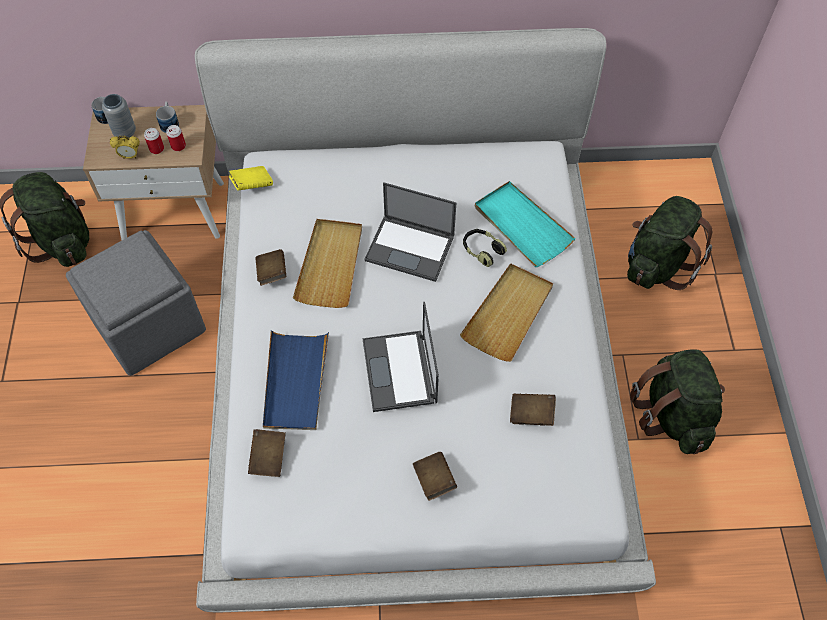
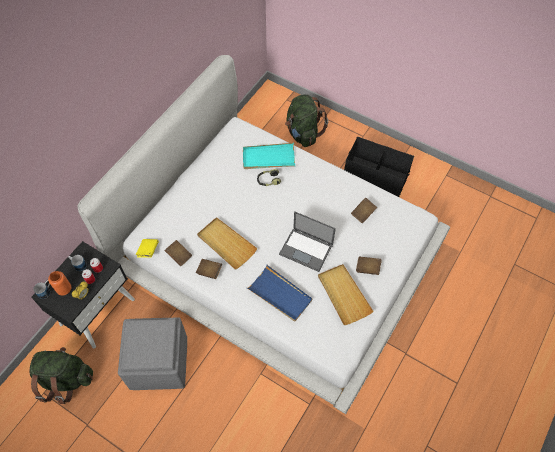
camera: 55 degrees left, 0 degrees up
beige nightstand [83,105,224,240] -> black nightstand [31,241,135,349]
grey vase [102,94,136,138] -> orange vase [48,271,71,296]
brown book [248,429,286,477] -> brown book moved to [165,240,192,266]
laptop [365,182,456,282] -> none
beige tray [460,263,553,362] -> beige tray moved to [318,264,374,325]
green backpack [630,350,725,454] -> black storage box [344,136,414,197]

